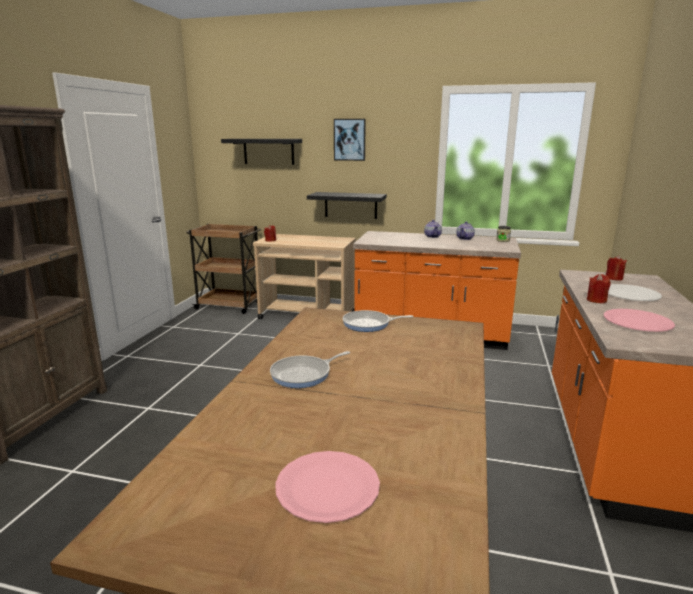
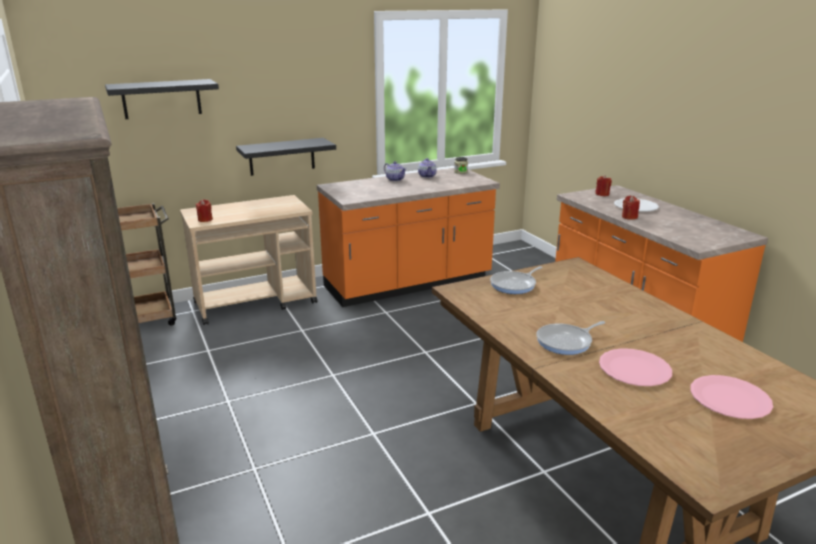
camera: 40 degrees left, 5 degrees up
frying pan [270,351,350,388] -> frying pan turned 45 degrees clockwise [537,321,606,355]
picture [334,119,366,161] -> none
pink plate [604,309,675,332] -> pink plate moved to [599,348,672,386]

